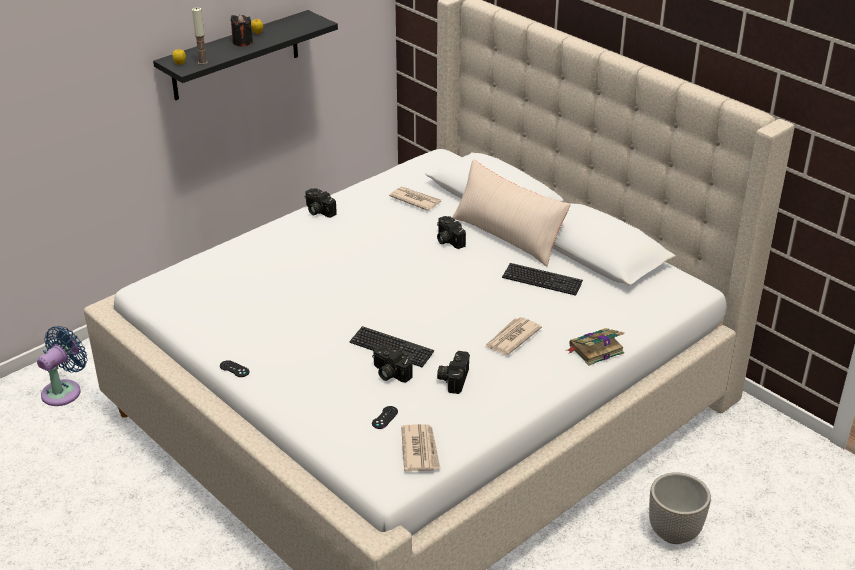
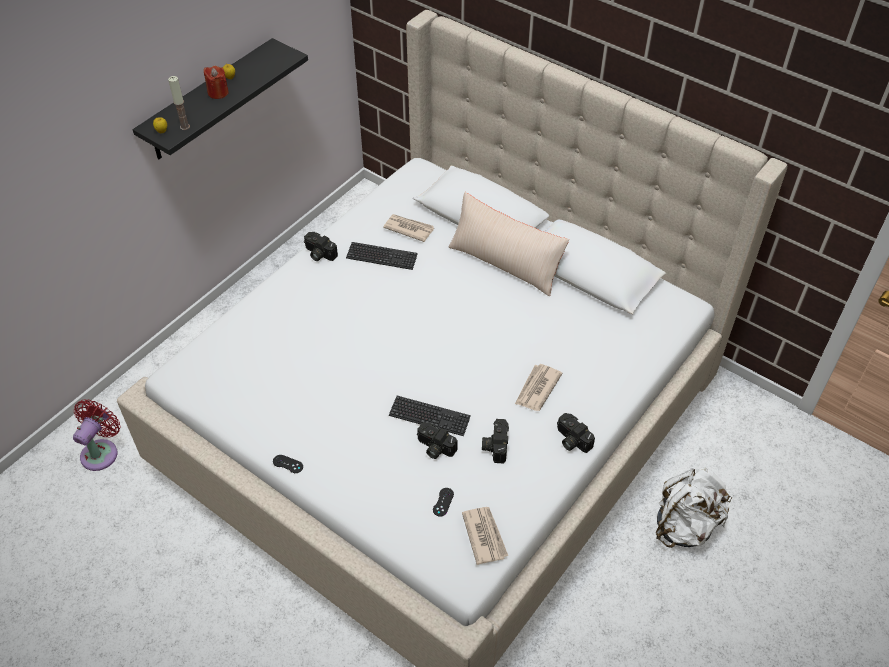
camera: 10 degrees left, 15 degrees up
blue fan [37,326,87,406] -> red fan [73,399,120,471]
black candle [230,14,253,46] -> red candle [204,66,229,99]
camera [437,216,466,249] -> camera moved to [557,413,595,453]
keyboard [502,263,583,296] -> keyboard moved to [346,242,418,270]
book [566,328,624,365] -> none
planter [649,472,711,544] -> white backpack [656,468,732,548]

